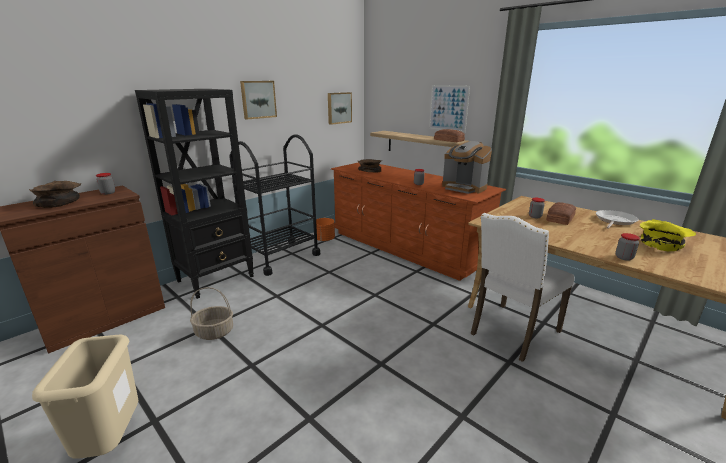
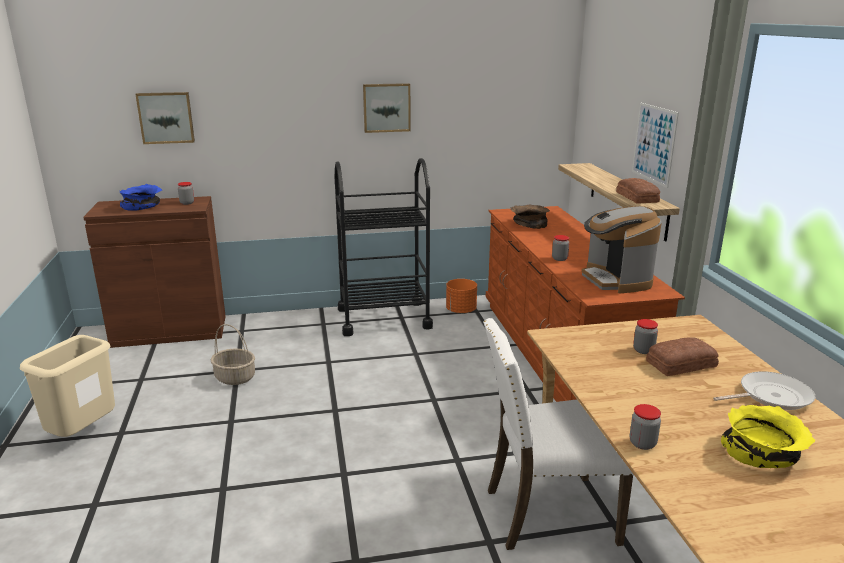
camera: 35 degrees right, 0 degrees up
brown bowl [29,181,82,208] -> blue bowl [120,184,162,211]
black bookcase [135,89,254,299] -> none
picture [328,92,352,125] -> picture moved to [135,92,195,144]

